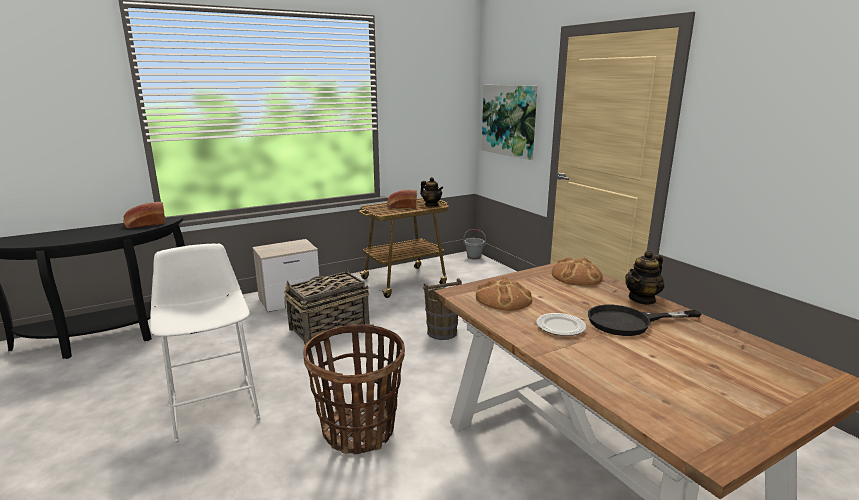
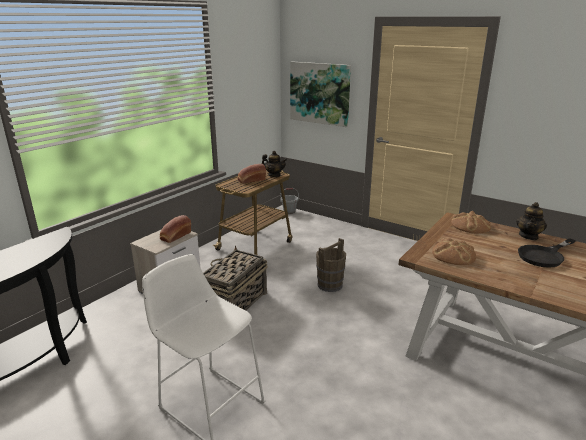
camera: 25 degrees left, 5 degrees up
bread [123,202,165,228] -> bread moved to [160,215,191,243]
basket [303,324,405,455] -> none
plate [536,313,586,336] -> none

